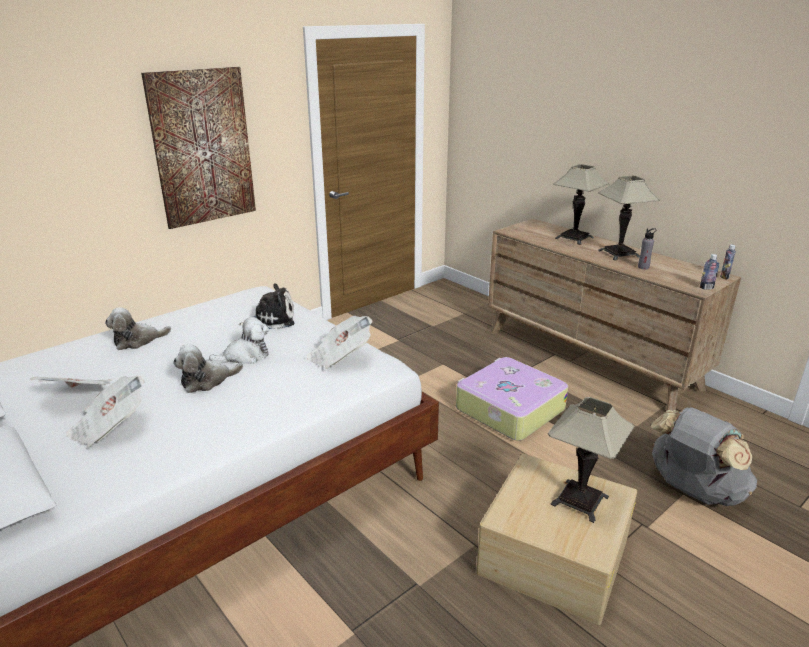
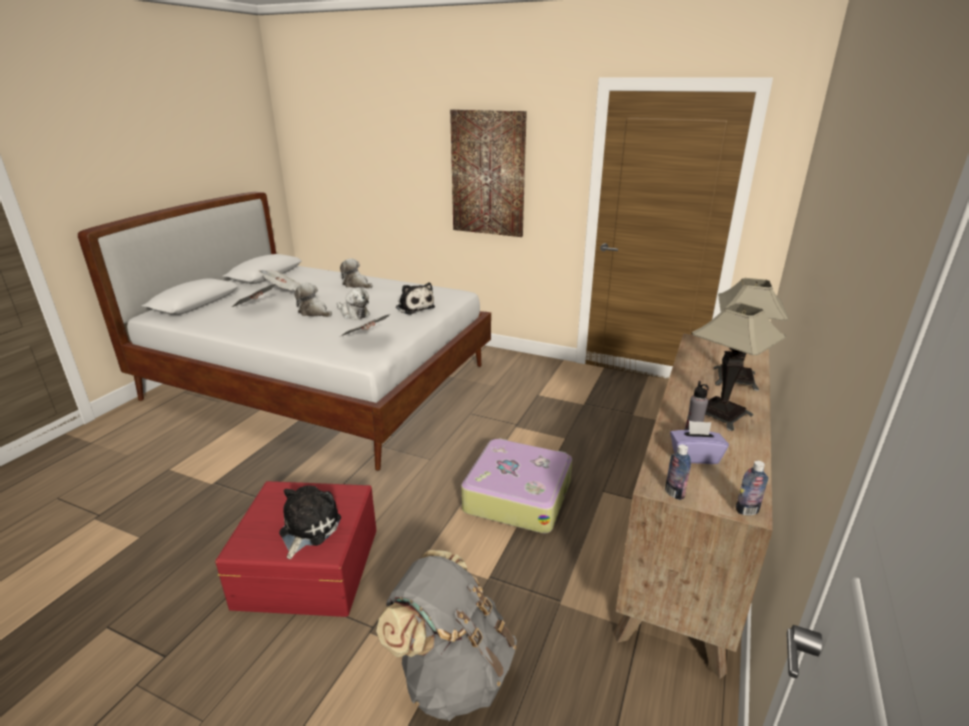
camera: 65 degrees right, 0 degrees up
beige storage box [476,454,637,625] -> red storage box [215,481,376,617]
table lamp [548,397,635,523] -> plush toy [279,485,341,559]
none -> purple tissue box [670,421,729,464]

